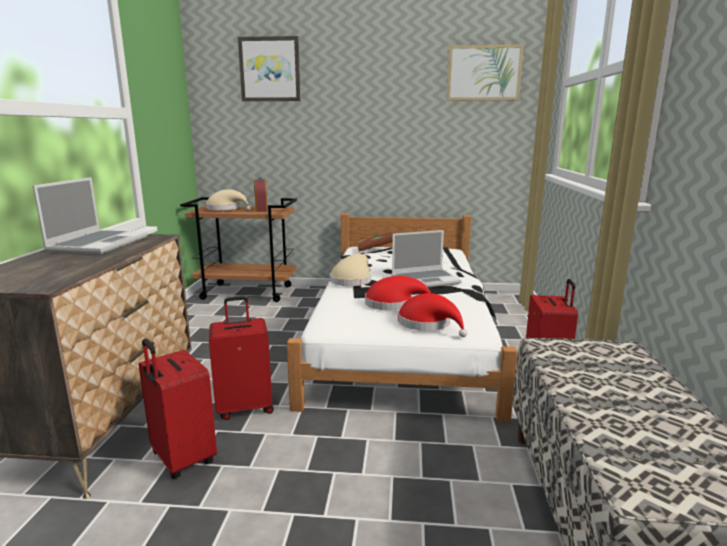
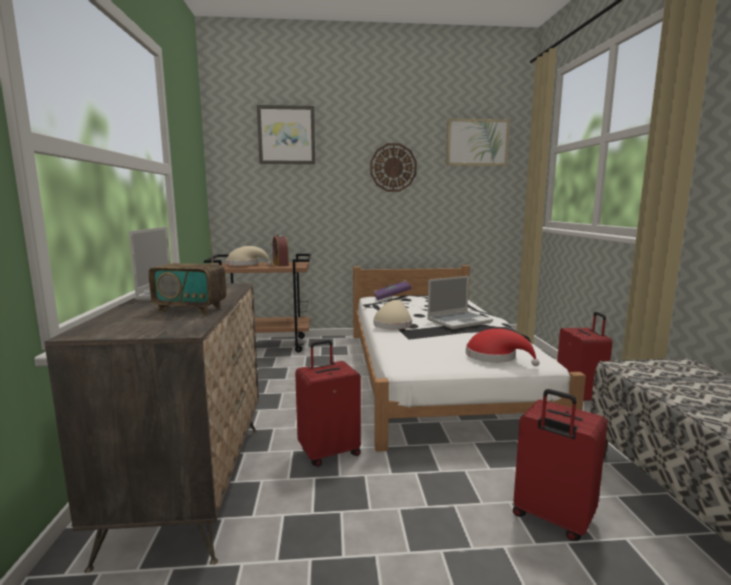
camera: 10 degrees left, 5 degrees down
red suitcase [139,339,217,479] -> red suitcase moved to [513,389,608,541]
brown book [358,230,396,252] -> purple book [373,280,412,300]
red hat [365,276,431,310] -> none
none -> radio [148,229,227,314]
none -> wall clock [370,143,417,192]

